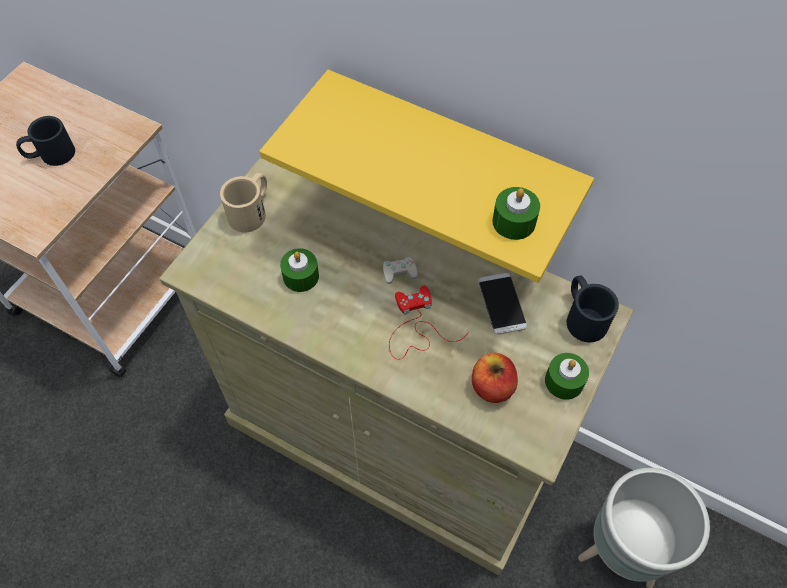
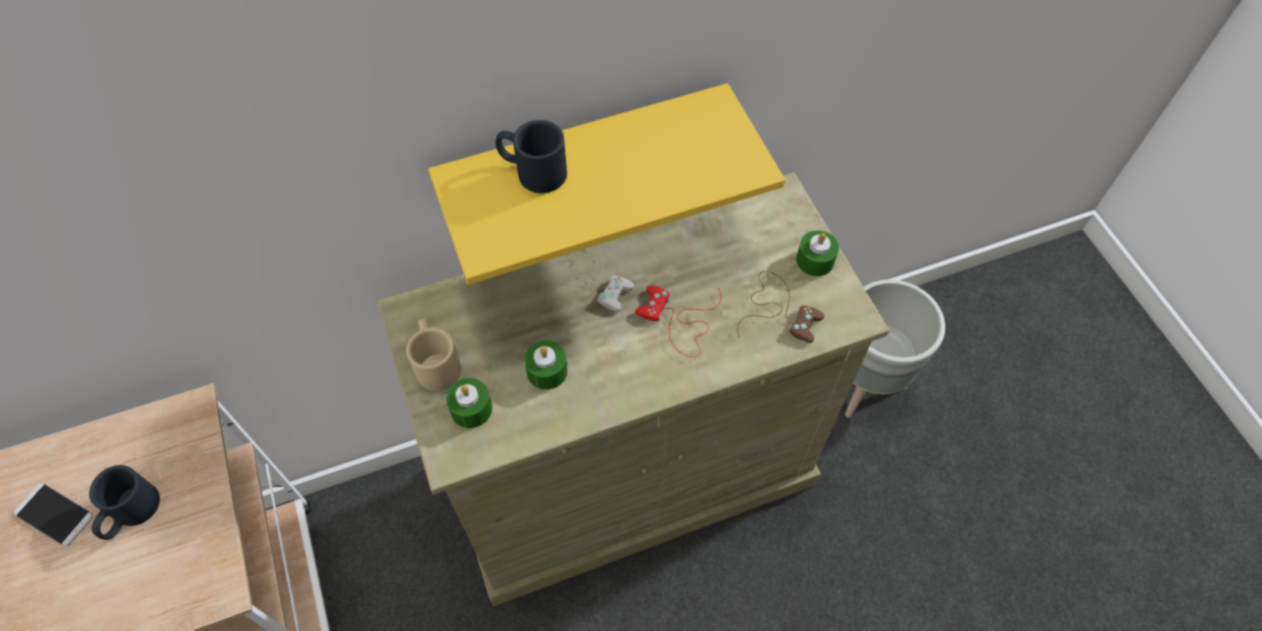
camera: 50 degrees left, 0 degrees up
apple [472,352,518,403] -> brown game controller [737,271,824,343]
phone [478,273,527,334] -> phone moved to [14,483,93,546]
green candle [492,187,540,240] -> green candle moved to [446,378,492,428]
black mug [566,276,619,342] -> black mug moved to [495,120,567,193]

